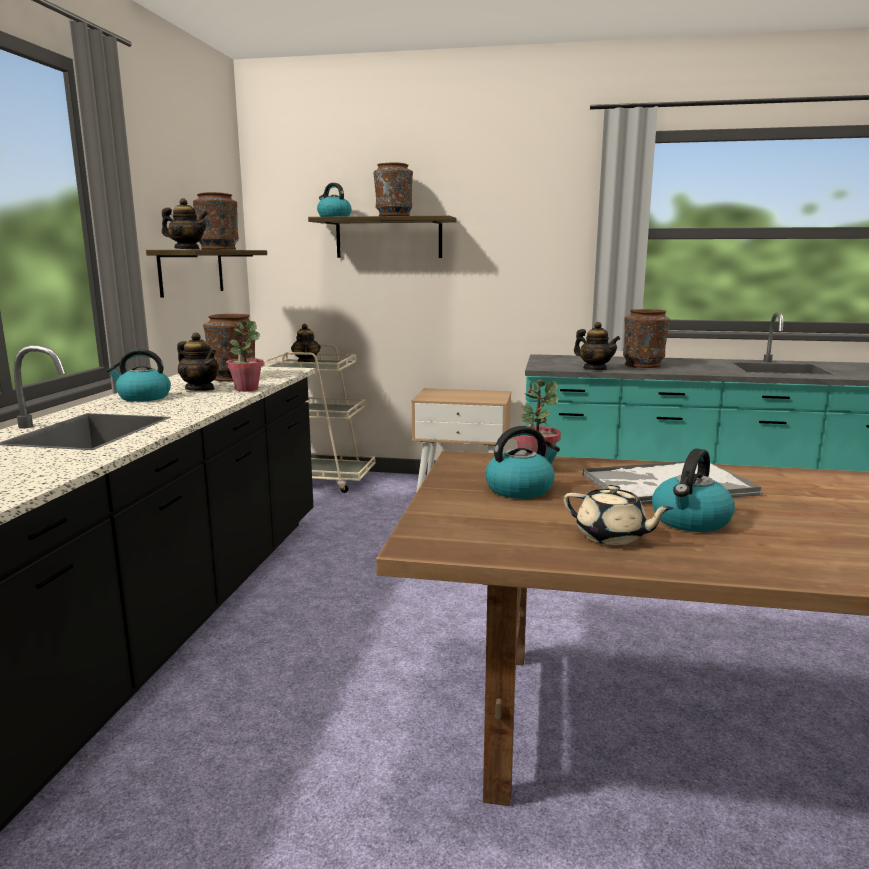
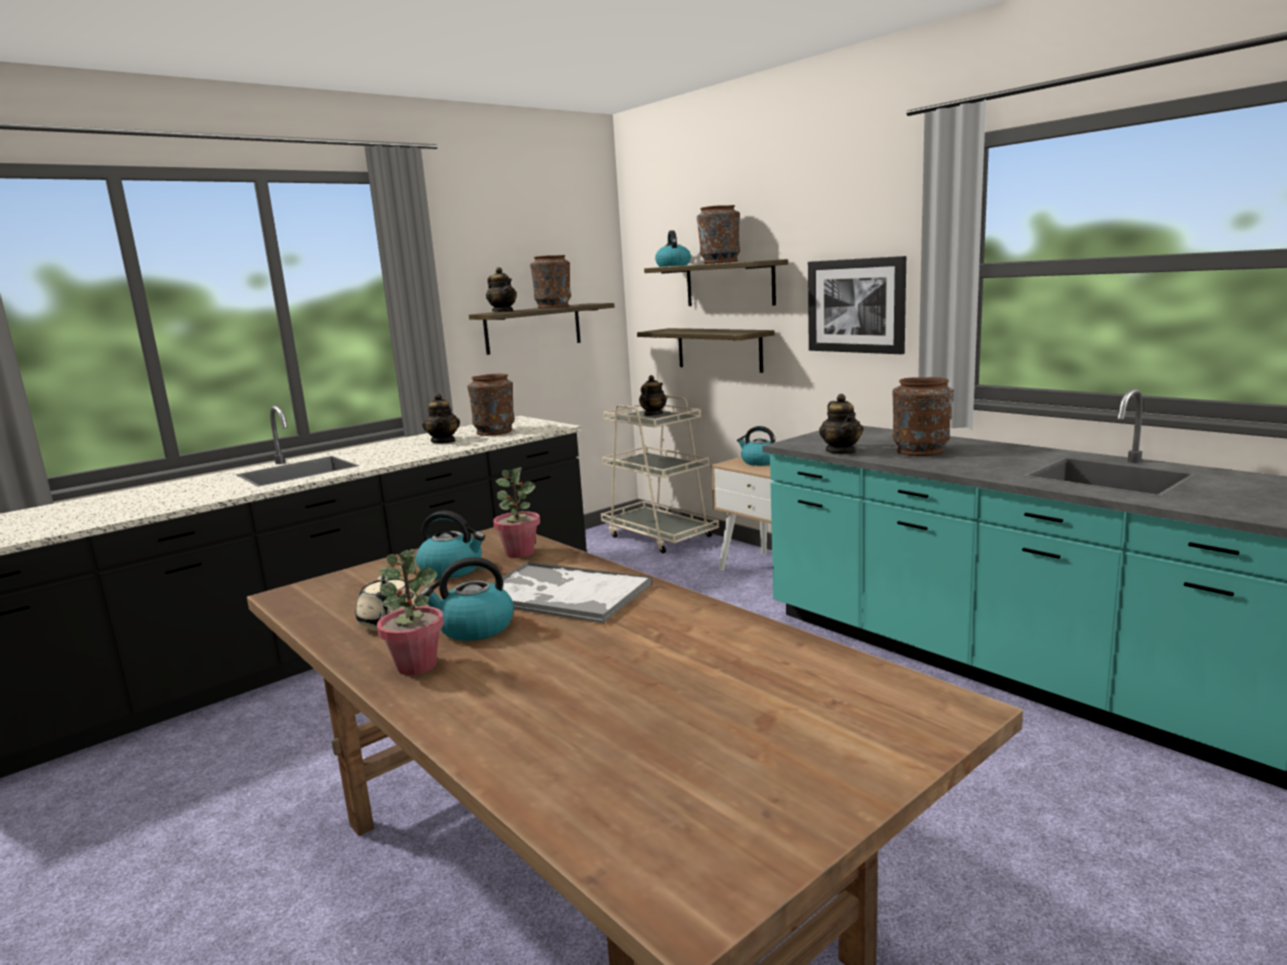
camera: 40 degrees right, 0 degrees up
kettle [107,349,171,402] -> kettle moved to [737,426,775,466]
potted plant [226,321,264,392] -> potted plant moved to [377,549,444,675]
none -> shelf [637,328,774,373]
none -> picture [808,256,906,354]

